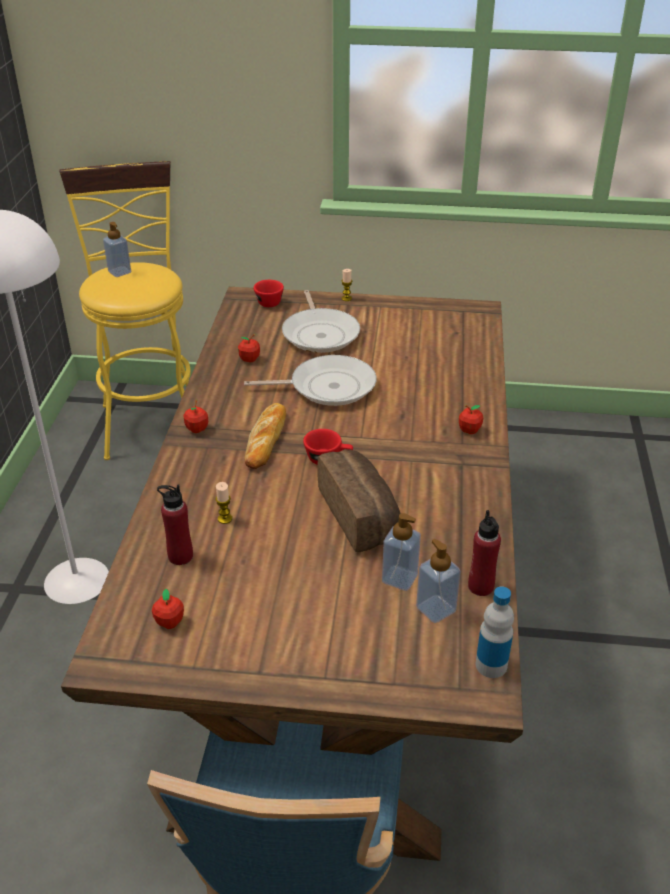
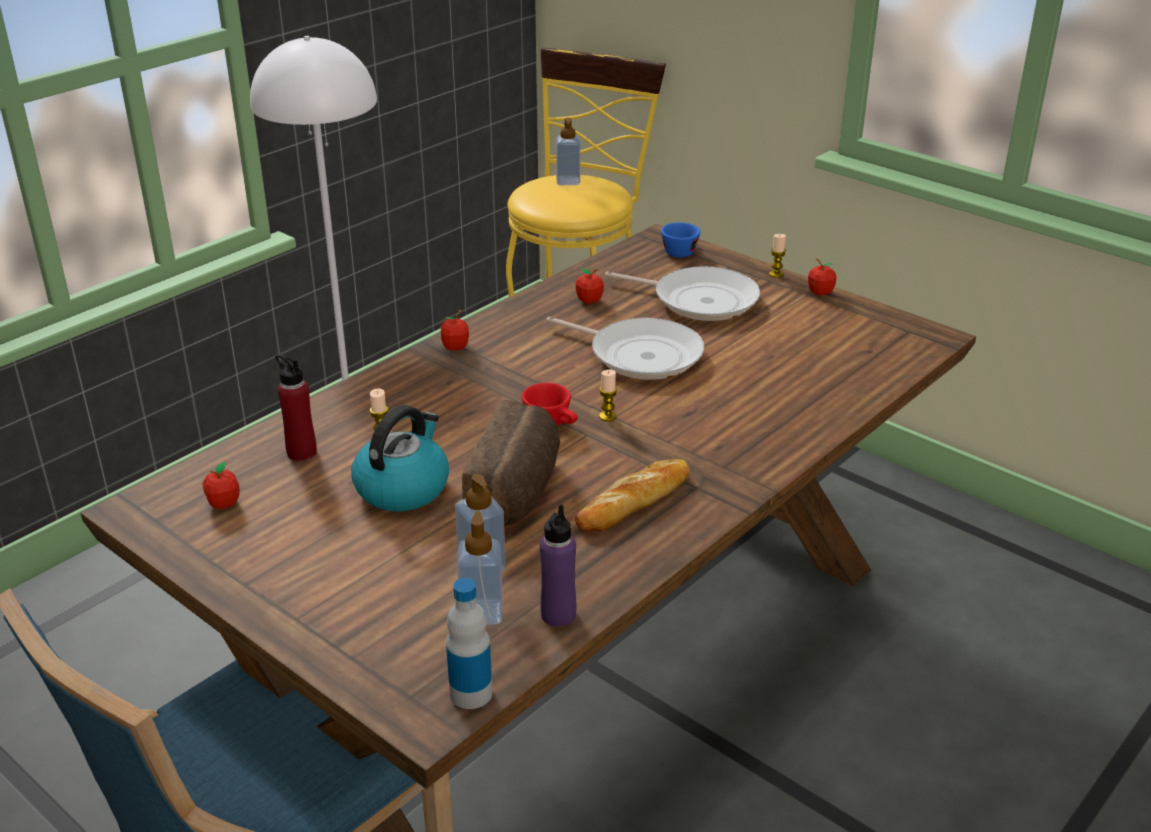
camera: 35 degrees right, 5 degrees down
bread [245,403,286,469] -> bread moved to [575,459,690,532]
red cup [254,280,284,307] -> blue cup [661,222,700,258]
frying pan [282,290,360,353] -> frying pan turned 90 degrees counterclockwise [605,266,760,321]
apple [459,405,483,434] -> apple moved to [808,258,837,296]
red bottle [468,510,501,596] -> purple bottle [540,504,576,627]
none -> kettle [352,405,449,512]
none -> candle [599,370,617,421]

